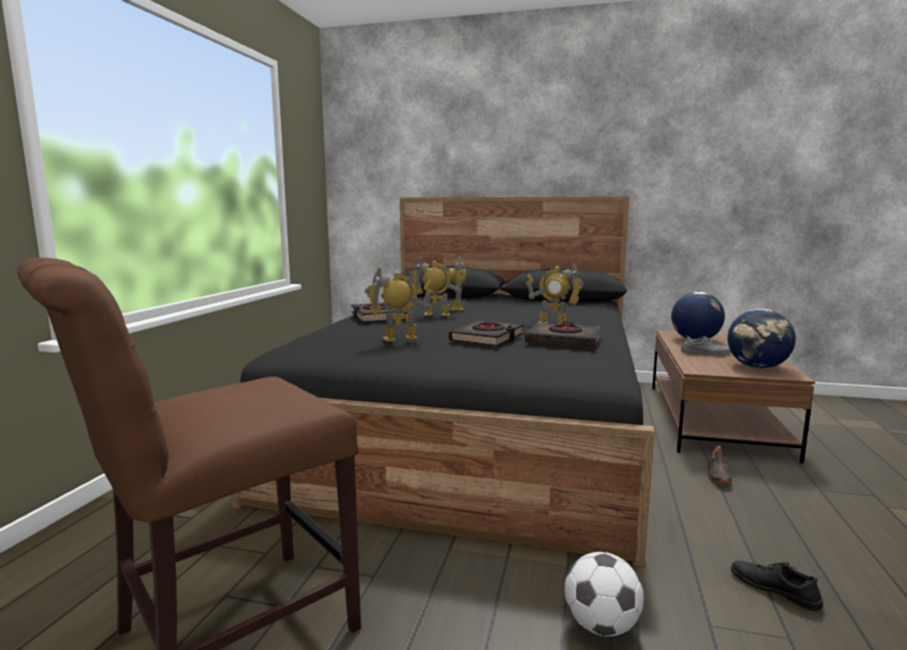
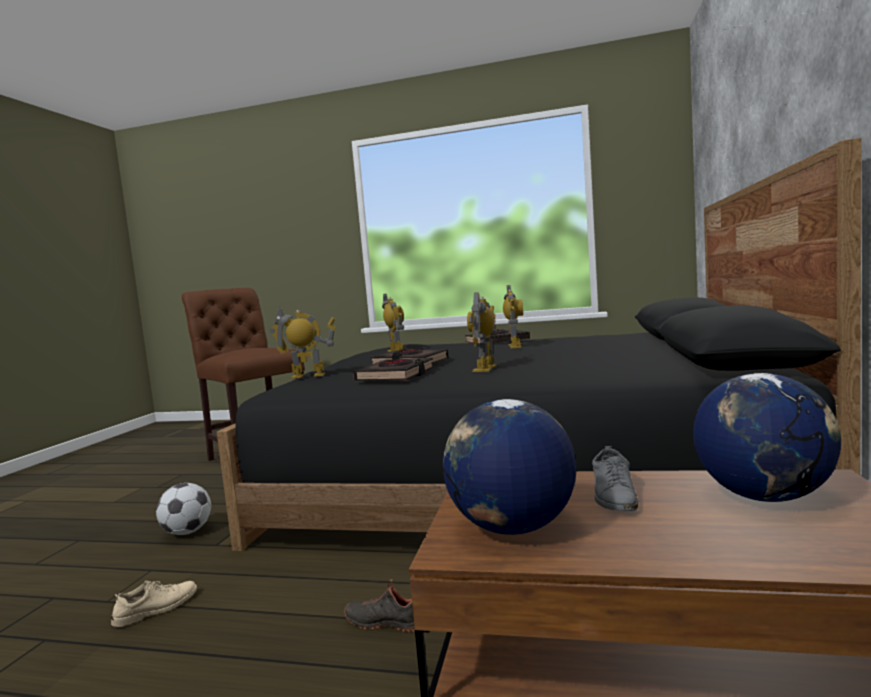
camera: 90 degrees right, 5 degrees down
toy robot [449,255,466,310] -> toy robot moved to [270,307,336,379]
black shoe [731,561,823,611] -> beige shoe [111,581,197,627]

